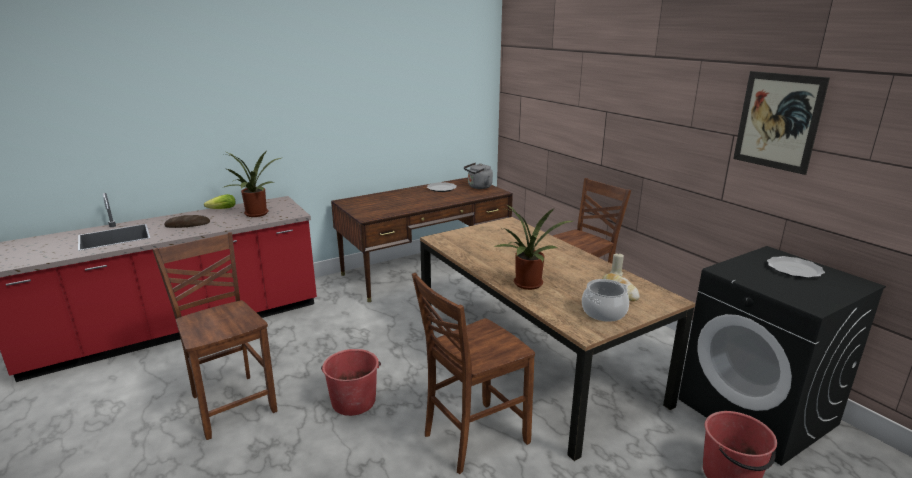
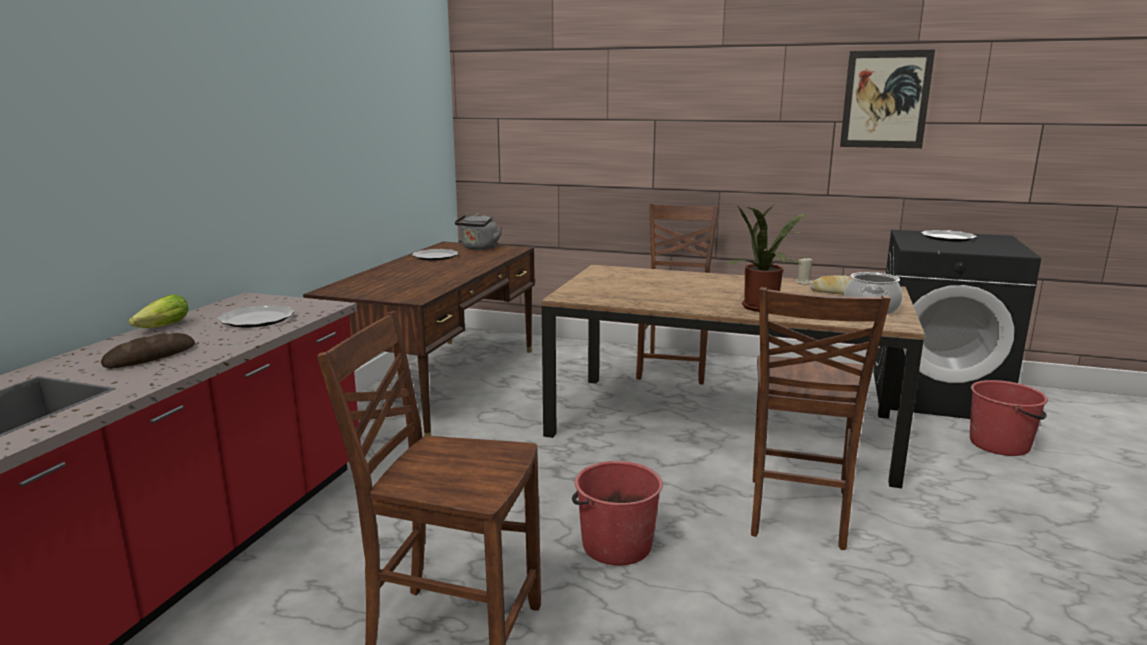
camera: 40 degrees left, 5 degrees down
potted plant [224,152,281,217] -> plate [218,305,295,328]

